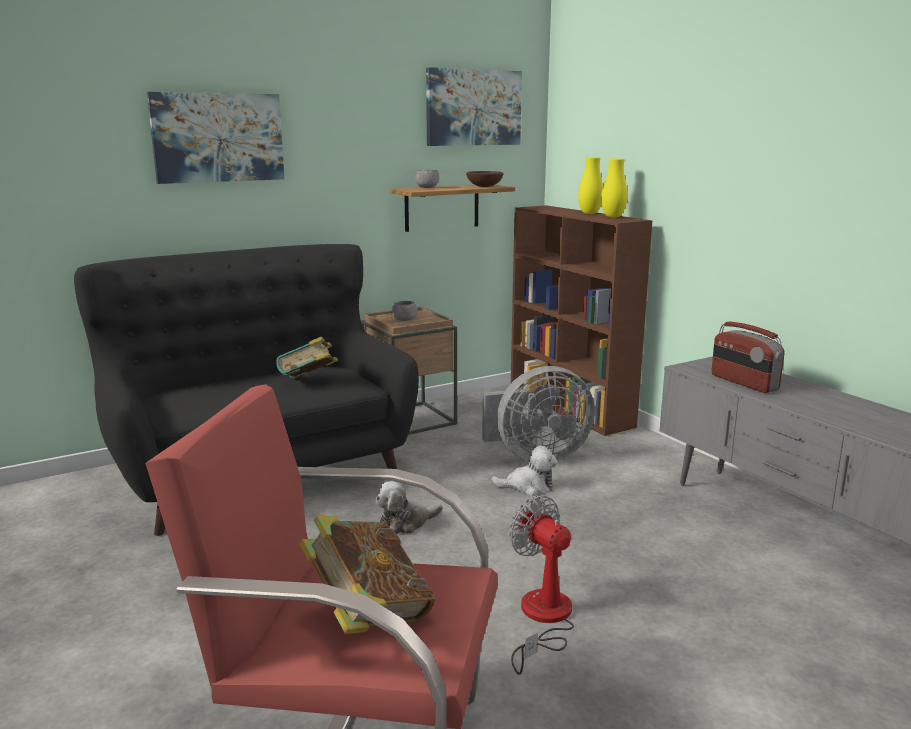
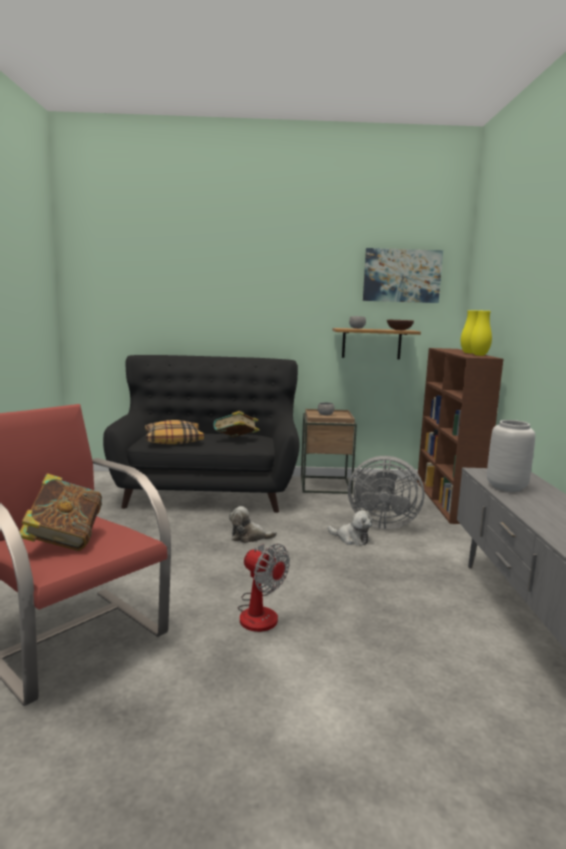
camera: 30 degrees right, 5 degrees down
picture [147,92,284,184] -> none
fan [509,496,574,675] -> fan turned 135 degrees clockwise [238,544,290,632]
radio [711,322,785,393] -> grey vase [487,420,535,492]
none -> pillow [145,420,204,445]

